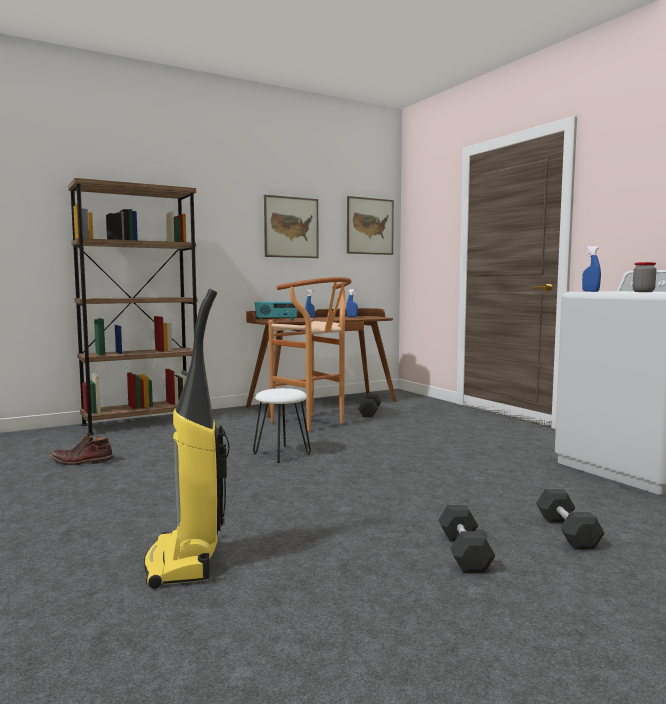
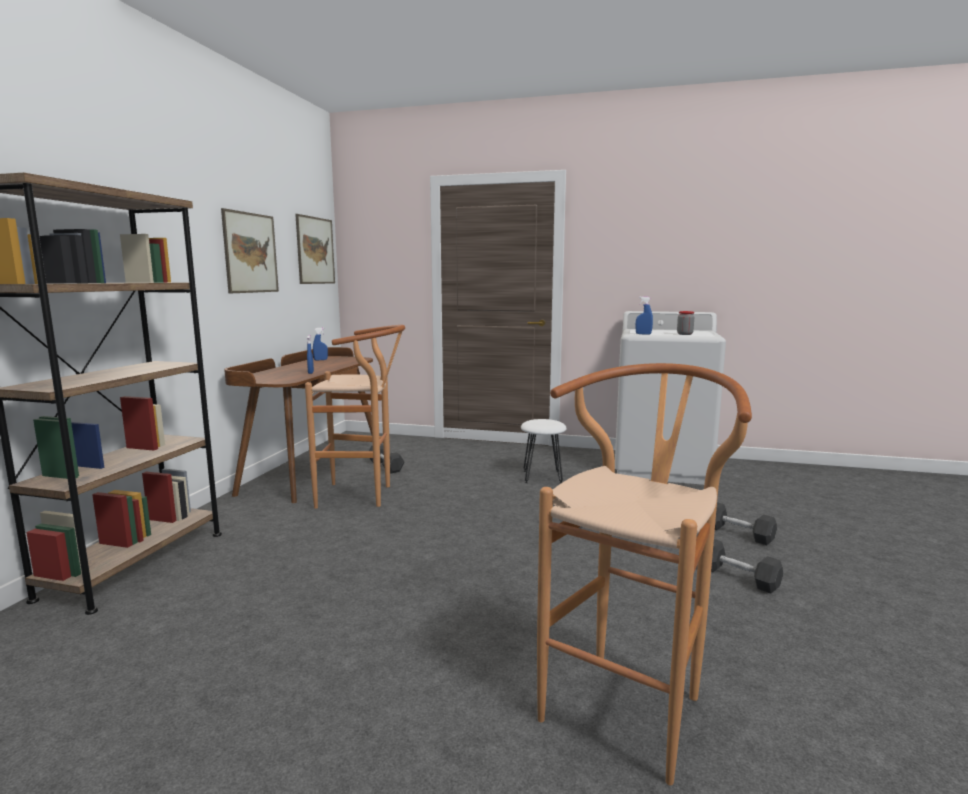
camera: 45 degrees left, 5 degrees up
brown boot [50,435,114,465] -> none
vacuum cleaner [144,289,230,589] -> brown stool [537,363,752,785]
white stool [253,388,311,463] -> white stool moved to [521,419,567,484]
radio [255,301,298,321] -> none

